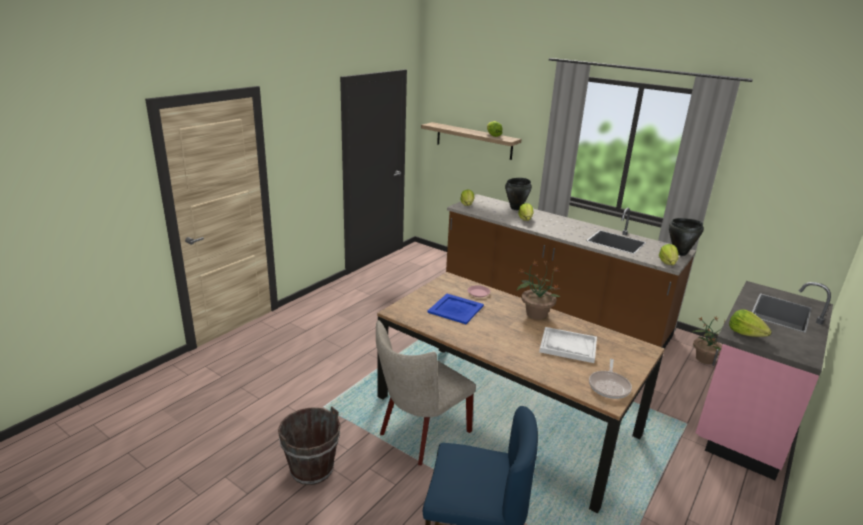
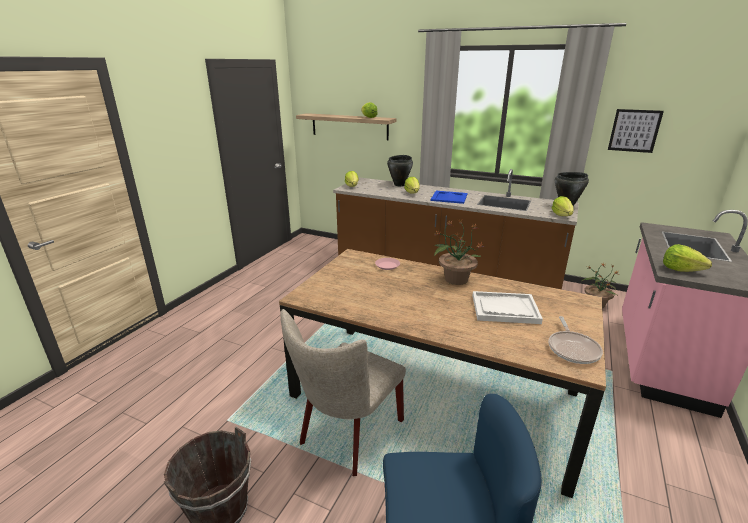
camera: 10 degrees left, 0 degrees up
blue tray [427,294,484,324] -> blue tray moved to [431,191,467,204]
none -> picture [608,109,664,153]

